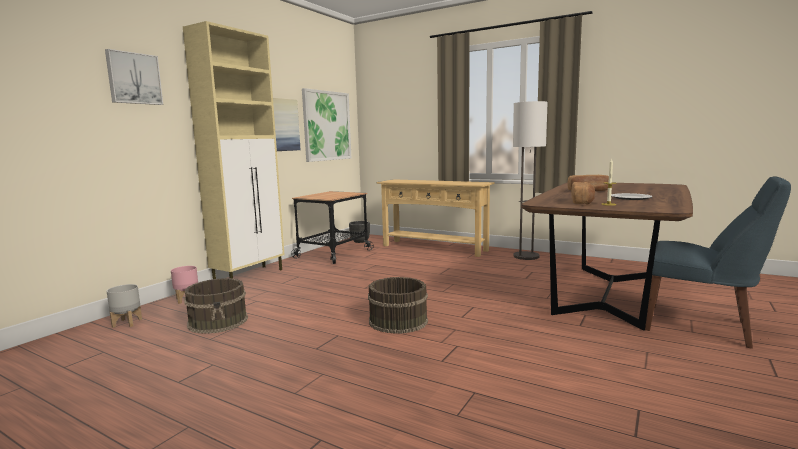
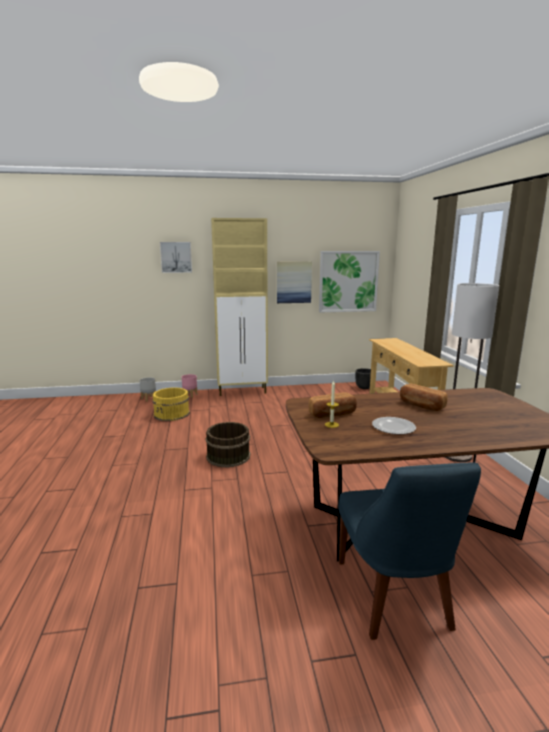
camera: 50 degrees right, 5 degrees up
brown bucket [184,278,248,334] -> yellow bucket [152,388,190,421]
cart [291,191,374,264] -> none

